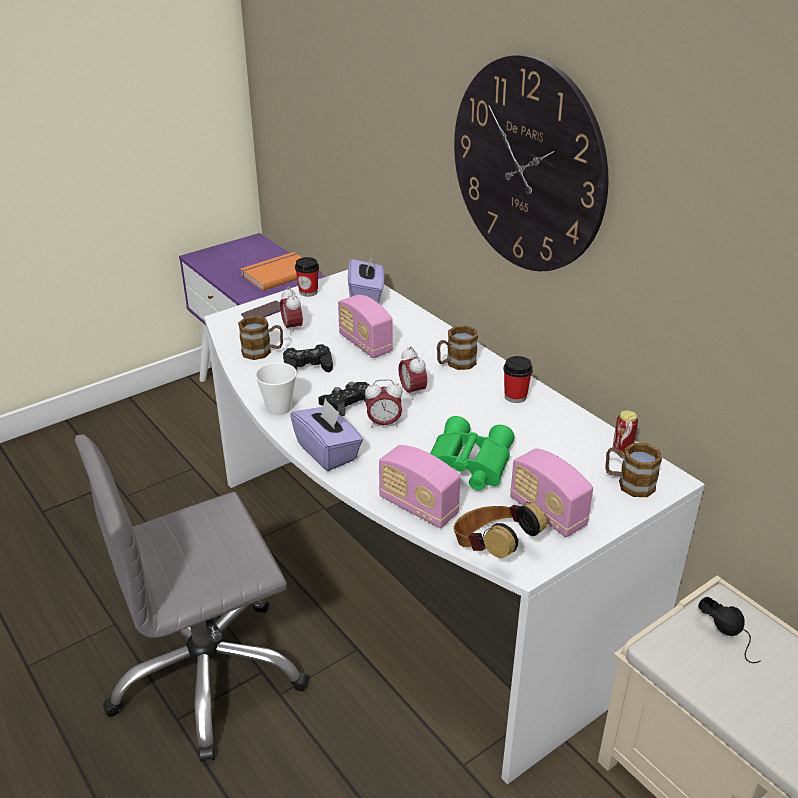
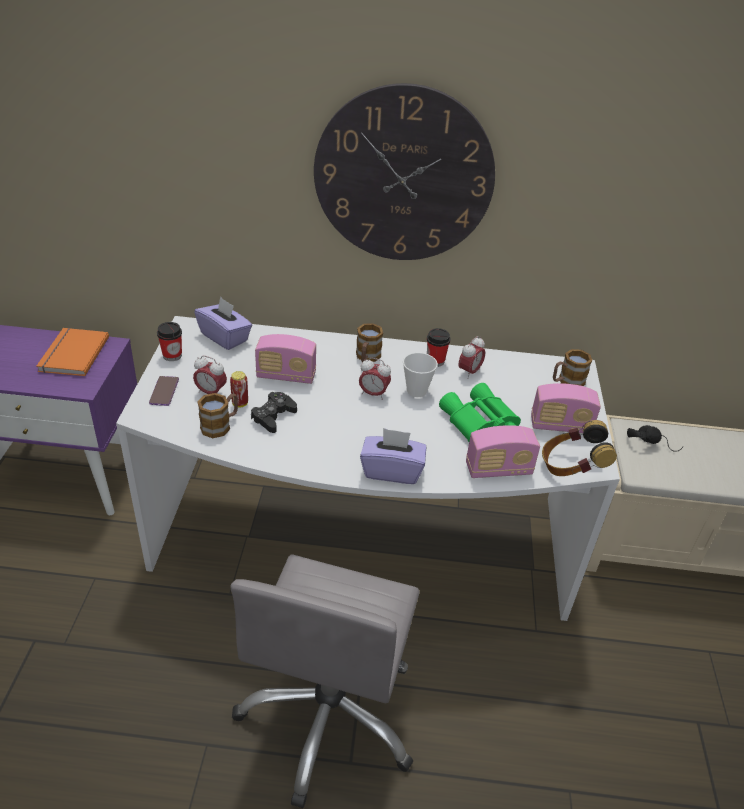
camera: 50 degrees left, 5 degrees up
cup [255,362,297,416] -> cup moved to [403,352,438,397]
black game controller [318,382,369,416] -> none
alarm clock [365,379,403,428] -> alarm clock moved to [459,336,485,379]
can [613,411,638,454] -> can moved to [230,371,248,407]

